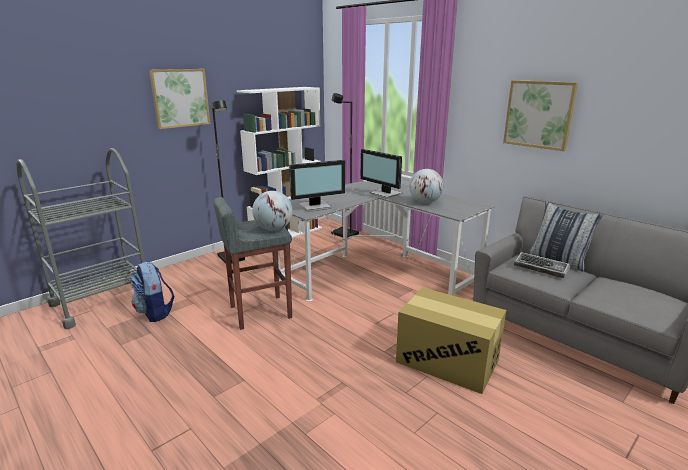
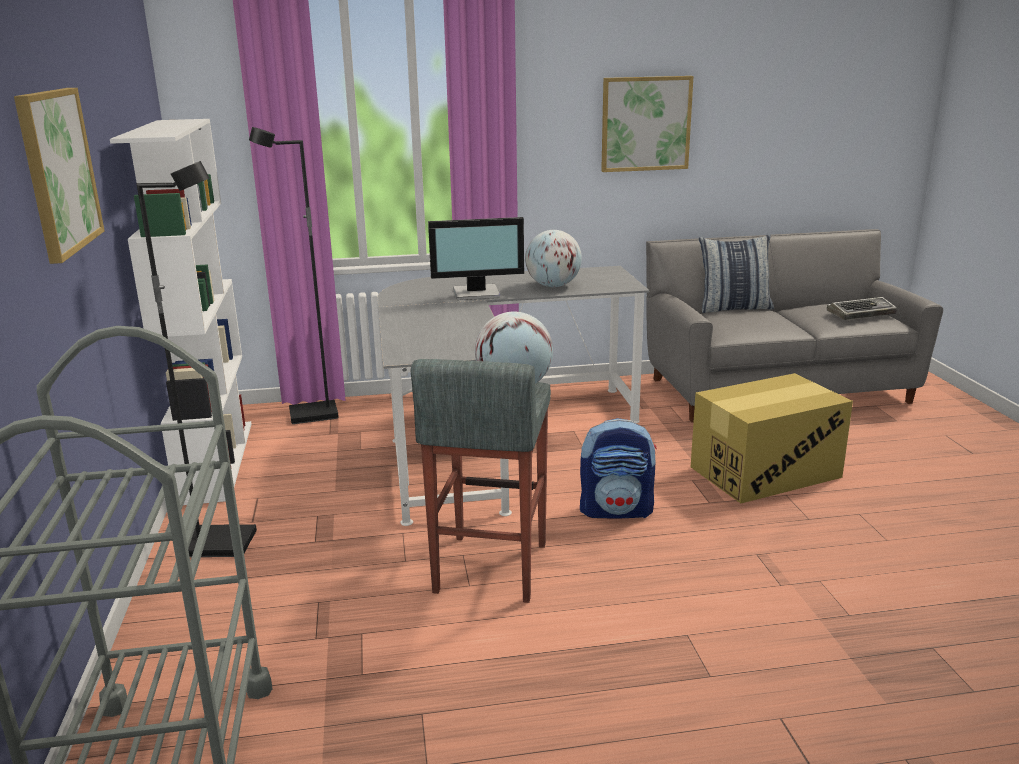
camera: 55 degrees left, 0 degrees up
backpack [131,262,175,322] -> backpack moved to [580,418,657,519]
monitor [289,160,345,212] -> none
keyboard [514,252,570,278] -> keyboard moved to [827,297,897,320]

